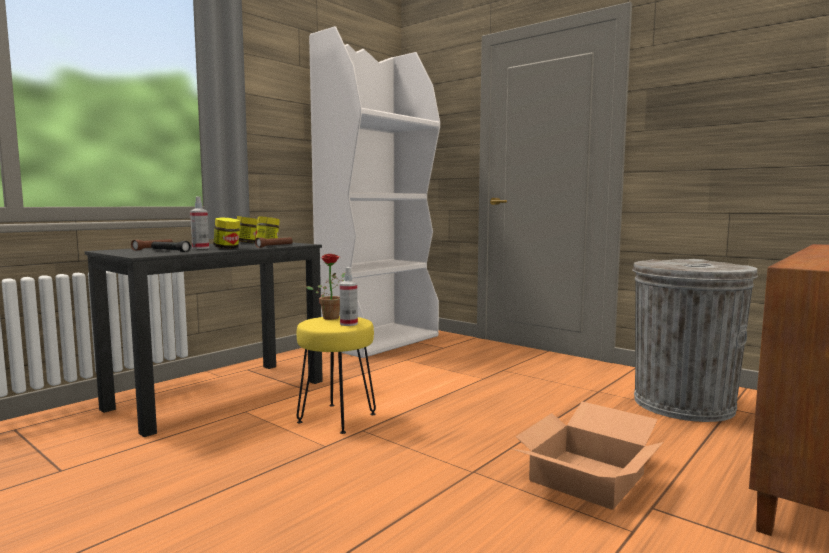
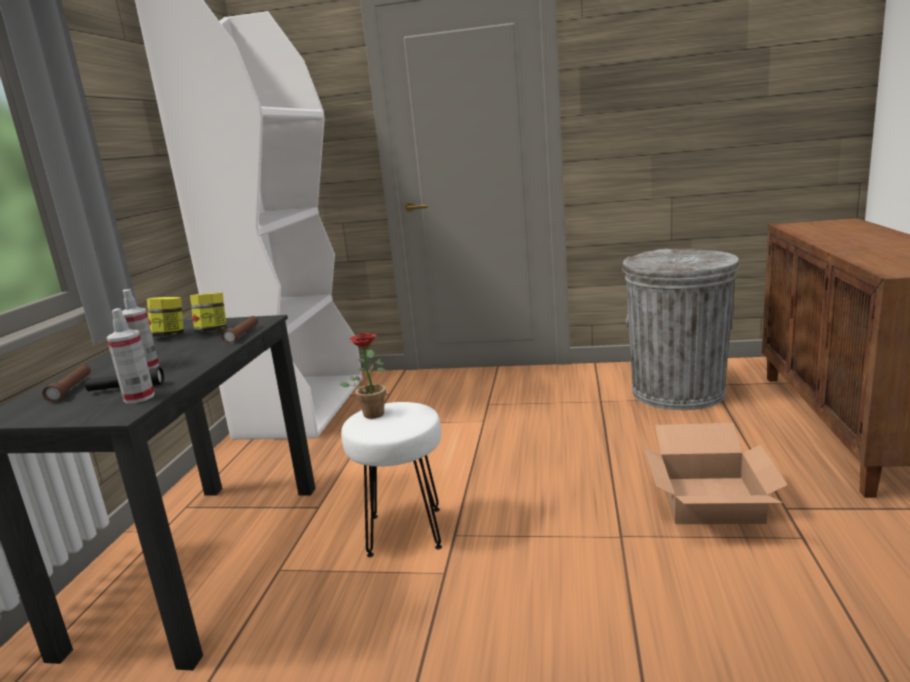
camera: 30 degrees left, 10 degrees up
jar [213,217,240,249] -> none
yellow stool [297,316,376,434] -> white stool [341,402,442,557]
spray bottle [339,267,358,326] -> spray bottle moved to [106,308,155,404]

